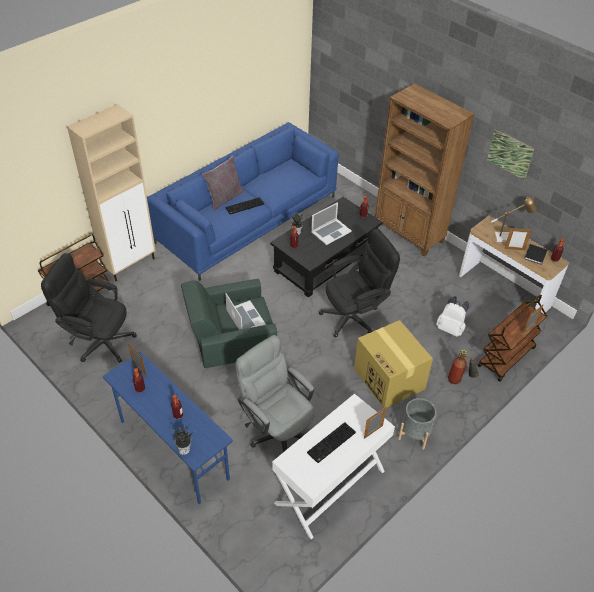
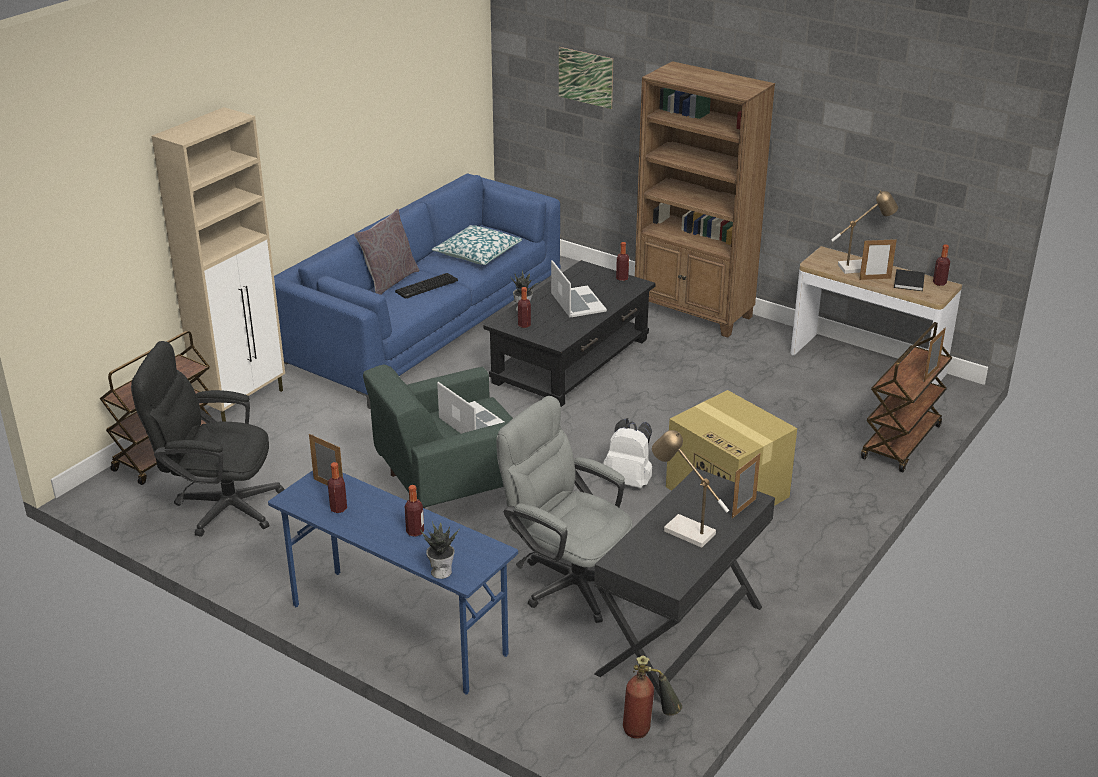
camera: 10 degrees left, 15 degrees down
white desk [272,394,395,539] -> black desk [594,468,775,698]
keyboard [307,422,356,463] -> table lamp [652,430,729,548]
laptop [311,202,352,245] -> laptop turned 60 degrees counterclockwise [551,260,607,318]
black office chair [319,229,400,338] -> none
grey planter [398,398,437,450] -> none
white backpack [436,296,469,337] -> white backpack moved to [603,418,652,488]
fire extinguisher [448,349,479,384] -> fire extinguisher moved to [623,655,682,738]
picture [487,129,534,180] -> picture moved to [559,47,613,109]
none -> pillow [432,225,523,265]

